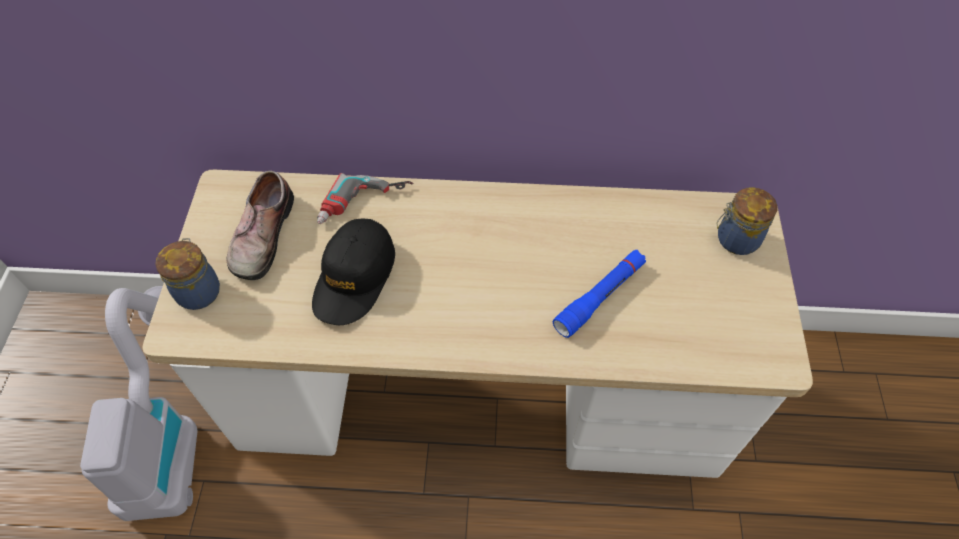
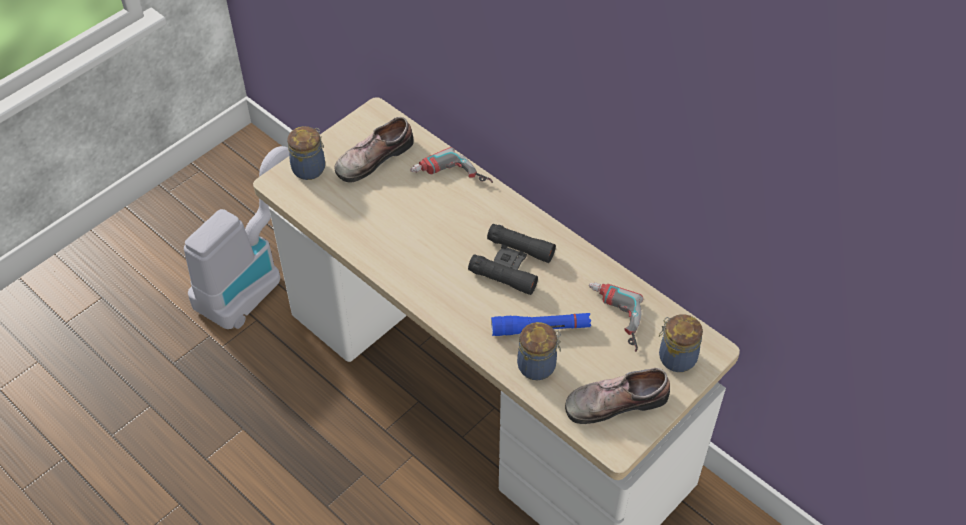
camera: 40 degrees right, 5 degrees down
black cap [312,219,395,325] -> none
none -> black binoculars [468,224,556,295]
none -> jar [517,322,561,380]
none -> shoe [565,368,670,424]
none -> power drill [589,282,643,352]

